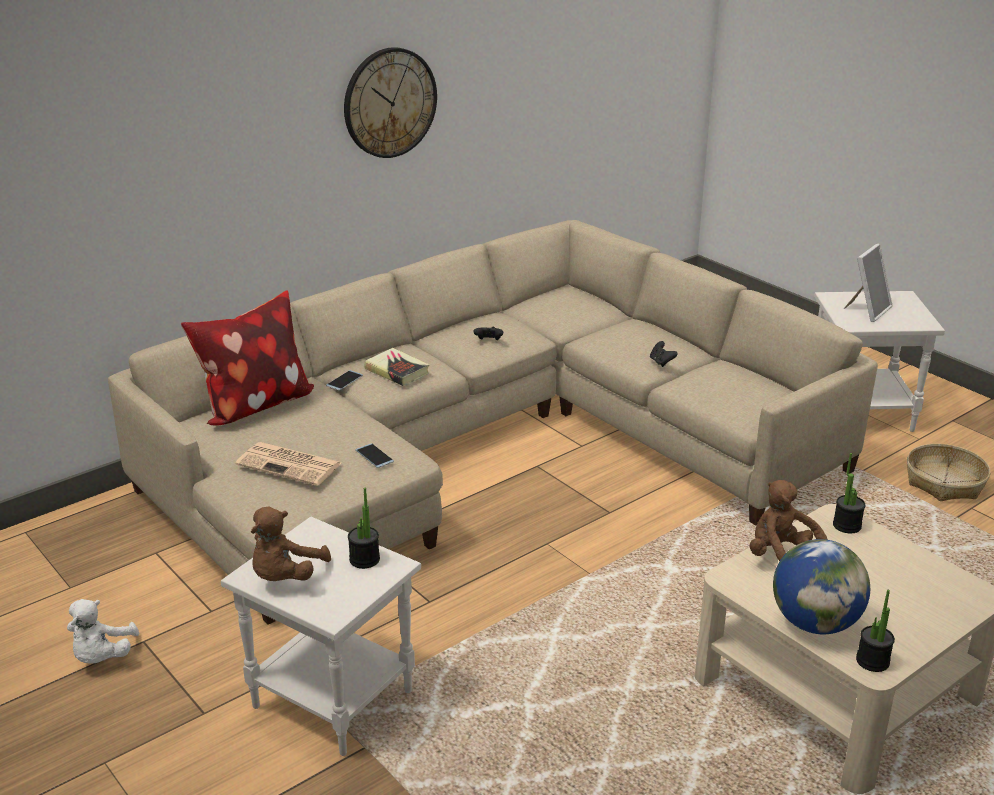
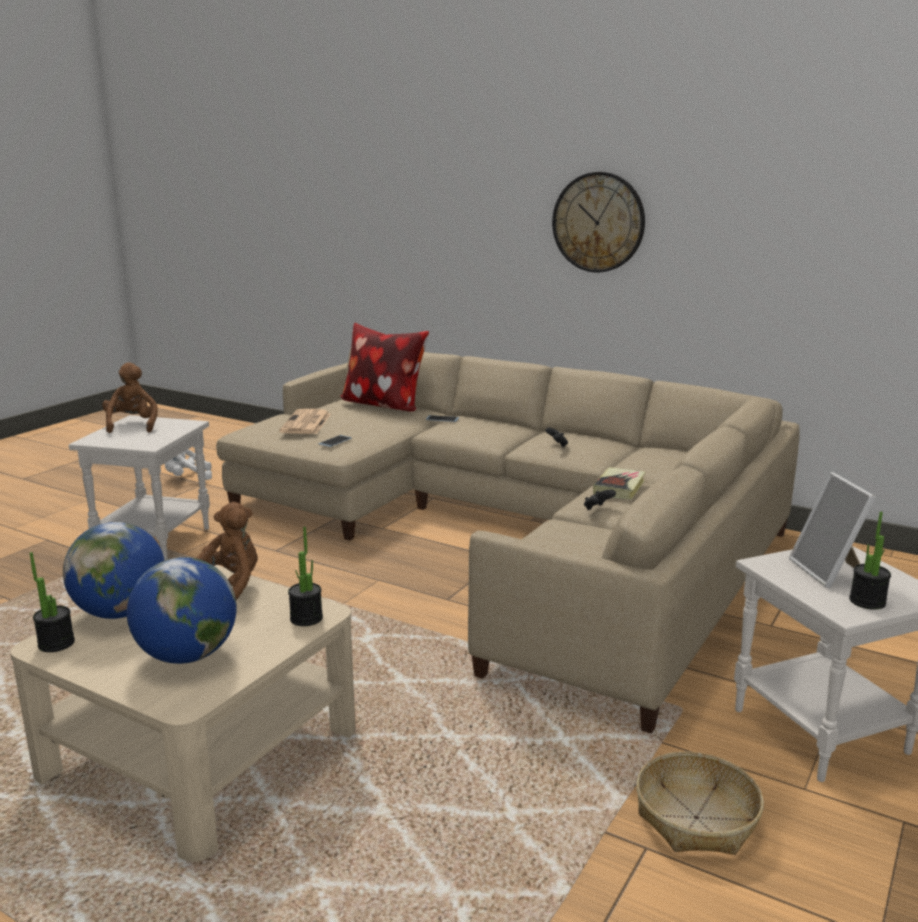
camera: 70 degrees right, 10 degrees down
brown plush toy [251,506,331,581] -> brown plush toy turned 75 degrees clockwise [102,362,158,433]
potted plant [348,488,380,569] -> potted plant moved to [849,511,891,610]
book [364,348,429,386] -> book moved to [593,467,646,500]
picture frame [844,243,892,322] -> picture frame turned 60 degrees clockwise [789,472,876,588]
none -> globe [127,557,237,664]

